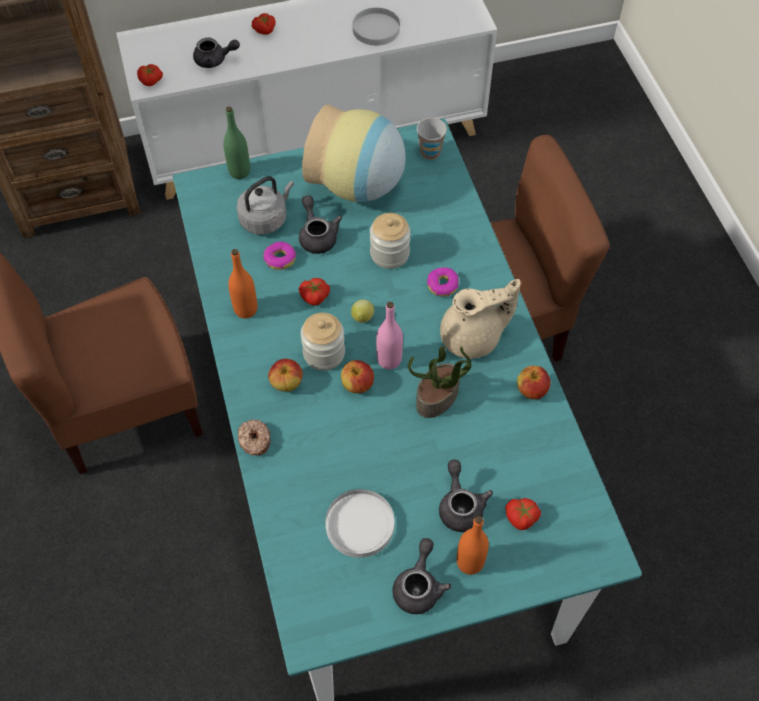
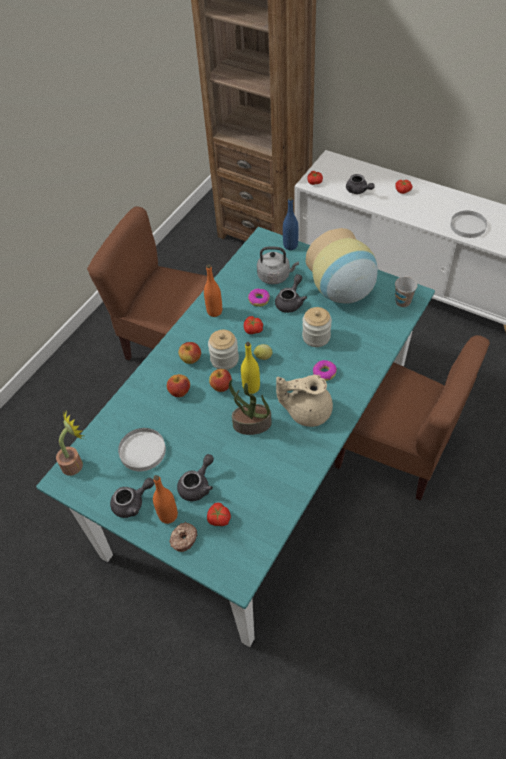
camera: 50 degrees right, 5 degrees down
green bottle [223,106,250,179] -> blue bottle [283,197,299,250]
donut [238,420,271,455] -> donut moved to [169,522,197,552]
pink bottle [376,302,403,369] -> yellow bottle [241,342,260,394]
beige teapot [440,279,521,359] -> beige teapot turned 150 degrees clockwise [276,375,333,427]
apple [517,366,551,399] -> apple moved to [167,374,190,397]
none -> potted plant [56,410,83,476]

